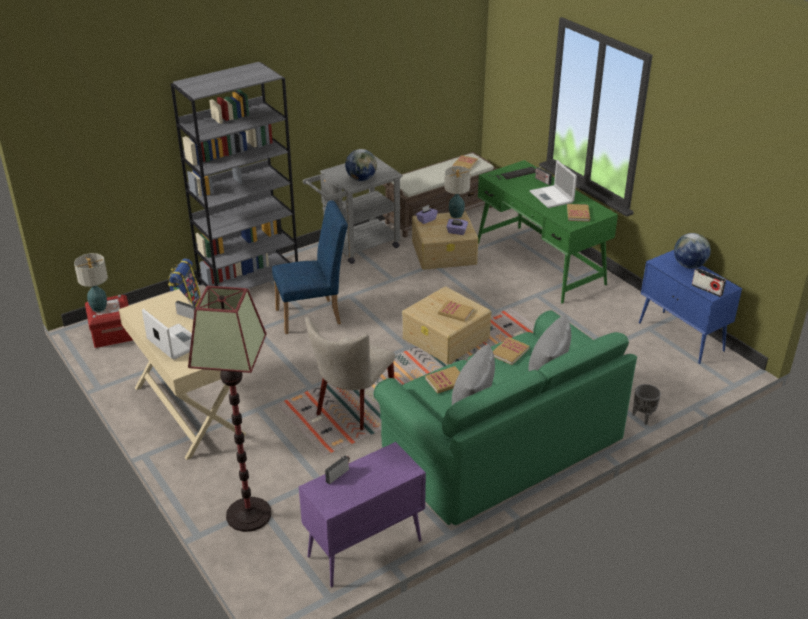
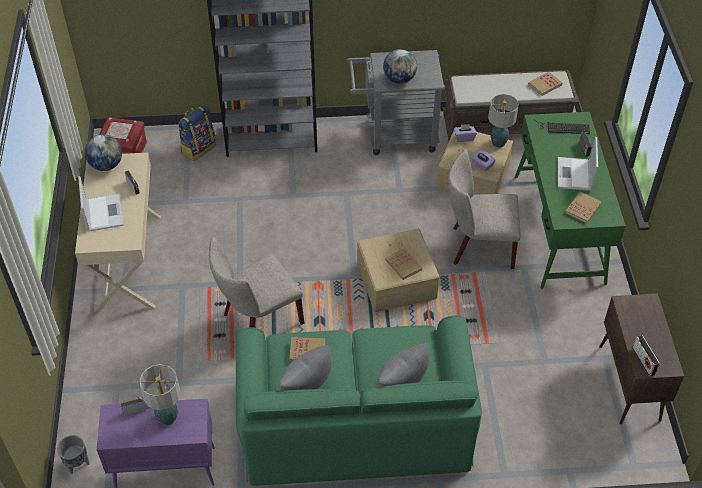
camera: 30 degrees right, 15 degrees up
table lamp [74,253,108,312] -> table lamp moved to [139,364,180,425]
floor lamp [188,286,271,532] -> none
blue chair [272,200,348,334] -> none
book [493,337,530,365] -> none
grey planter [632,384,661,425] -> grey planter moved to [57,435,90,474]
blue cabinet [639,250,742,364] -> brown cabinet [599,294,684,424]
globe [674,233,711,269] -> globe moved to [85,134,122,171]
none -> beige chair [448,149,521,269]

